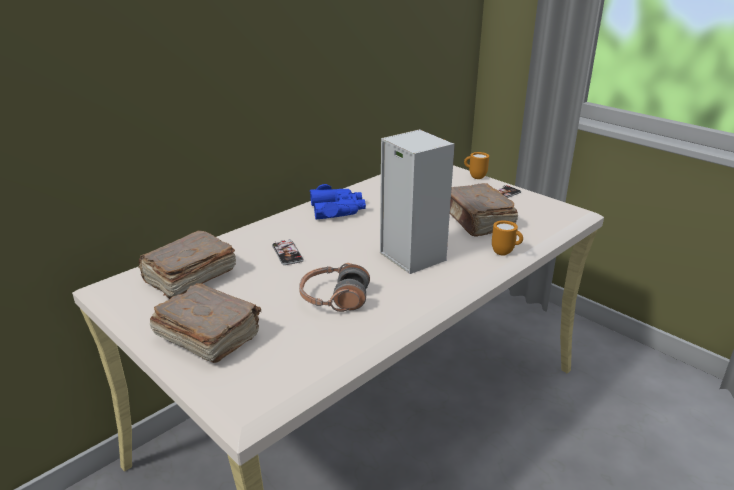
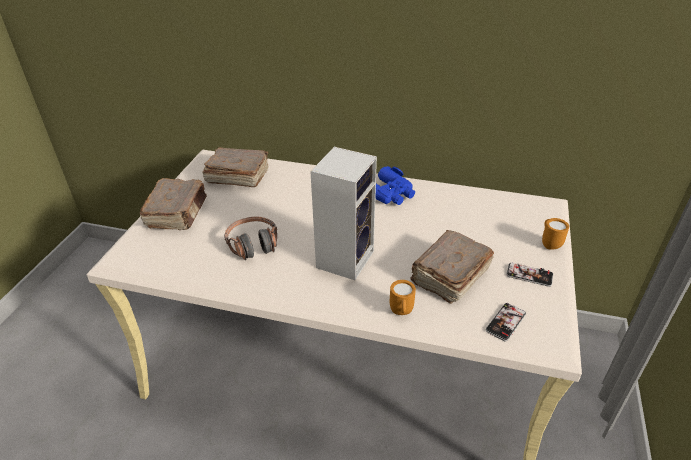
camera: 60 degrees right, 10 degrees up
phone [272,239,304,265] -> phone moved to [486,303,526,341]

